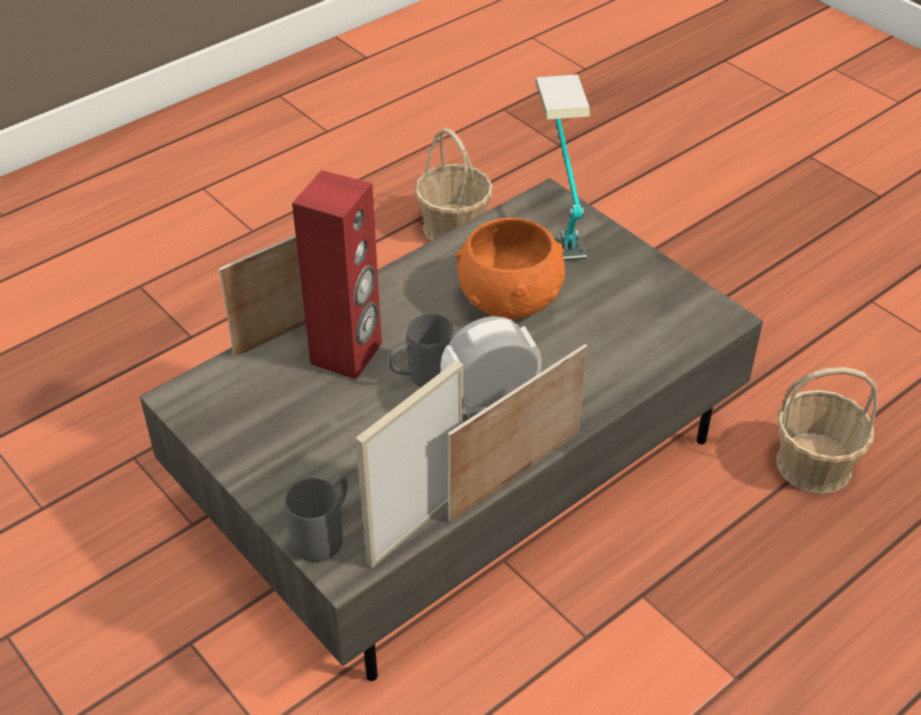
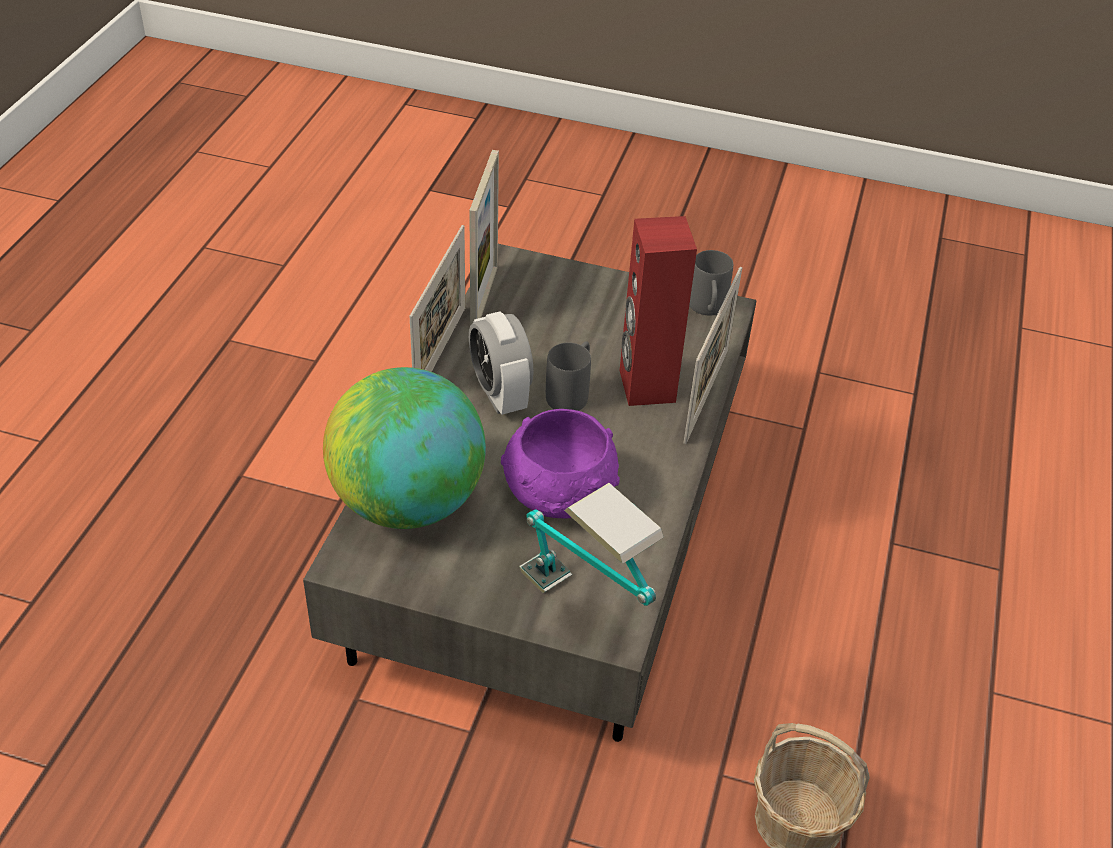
camera: 145 degrees right, 0 degrees up
grey mug [285,474,348,562] -> grey mug moved to [689,250,733,315]
alarm clock [440,316,542,419] -> alarm clock turned 120 degrees clockwise [469,311,533,415]
orange bowl [456,217,565,319] -> purple bowl [501,409,620,519]
basket [776,367,878,494] -> none
none -> globe [323,367,486,529]

